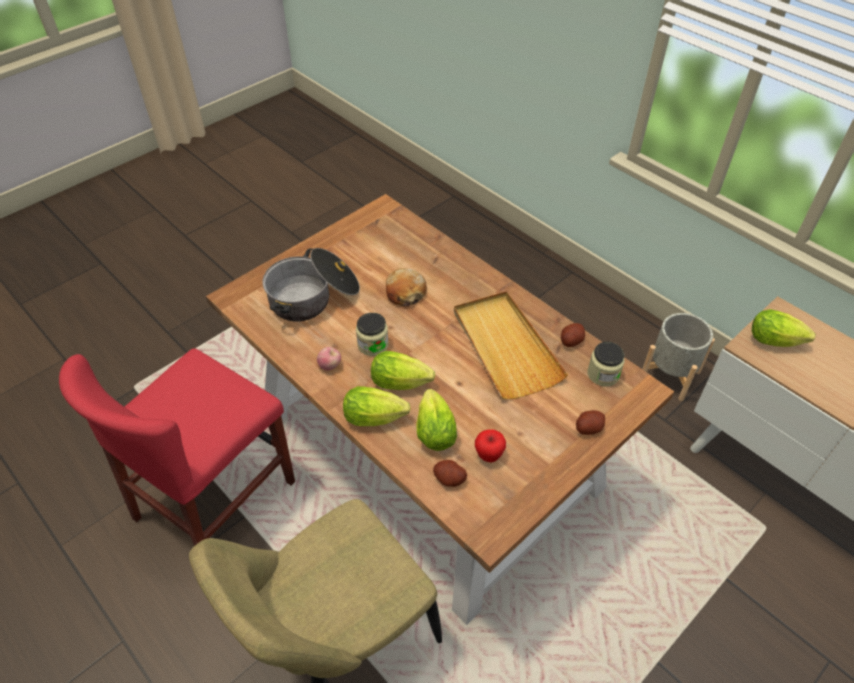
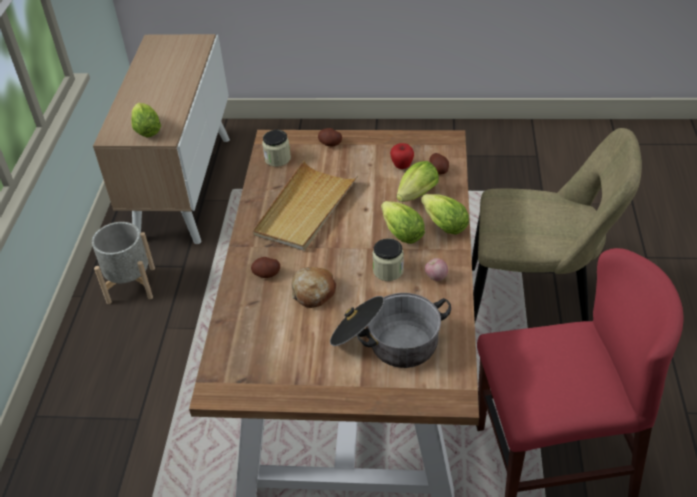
camera: 130 degrees left, 5 degrees down
potato [561,323,585,347] -> potato moved to [251,257,280,278]

